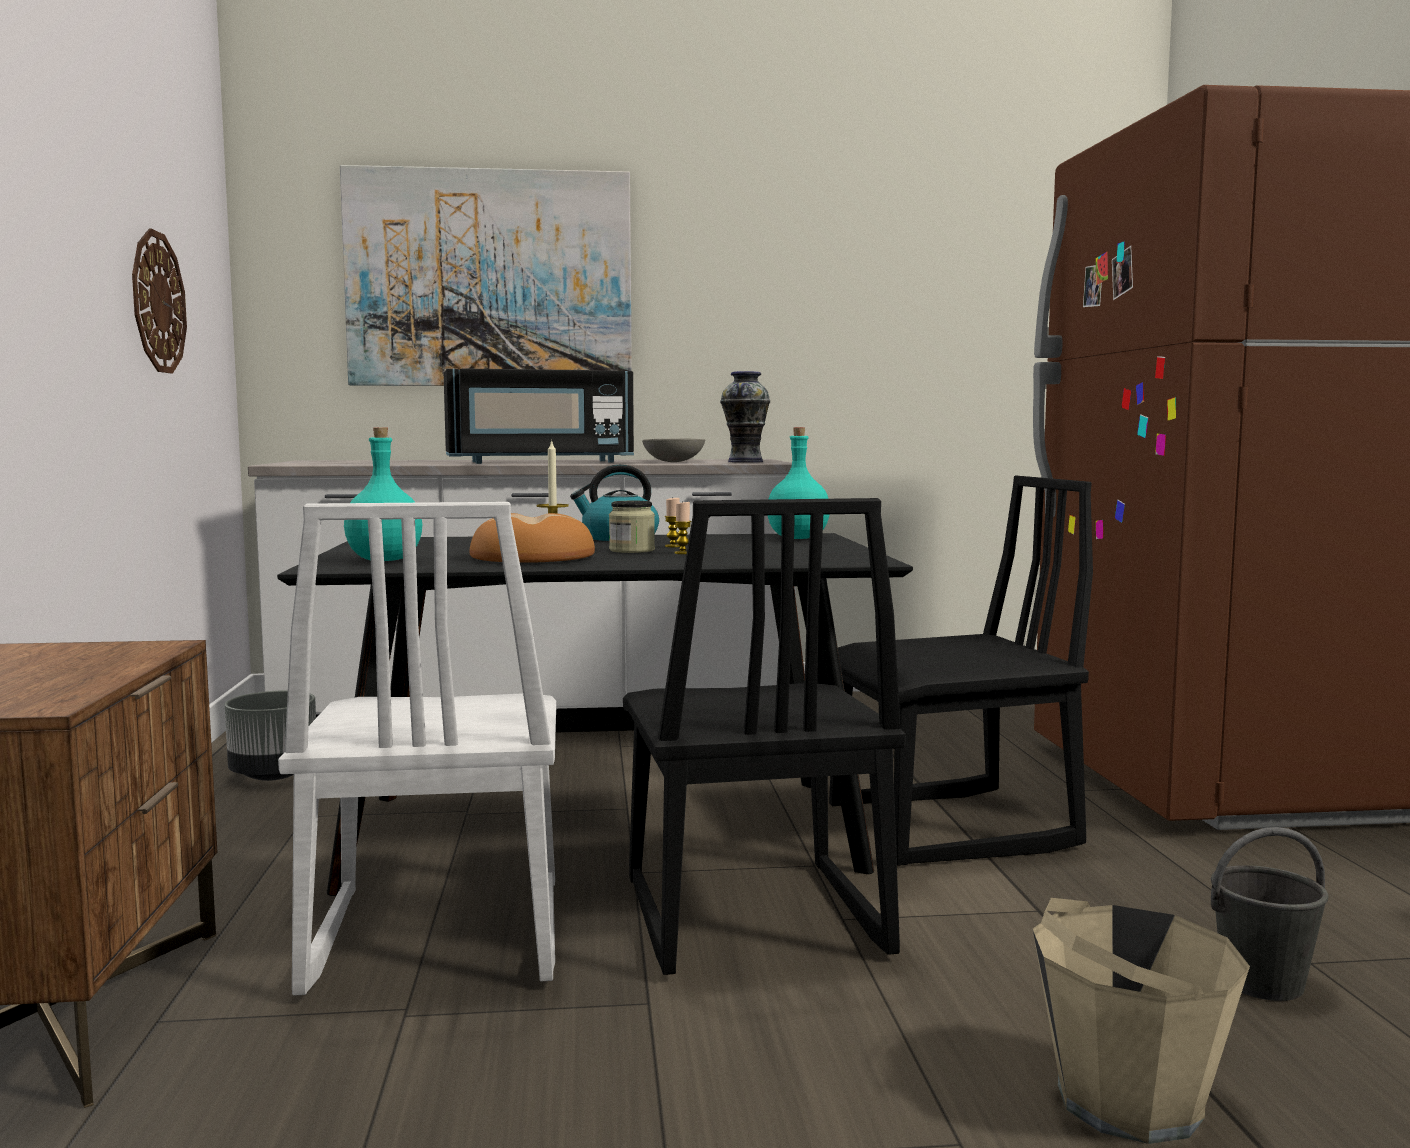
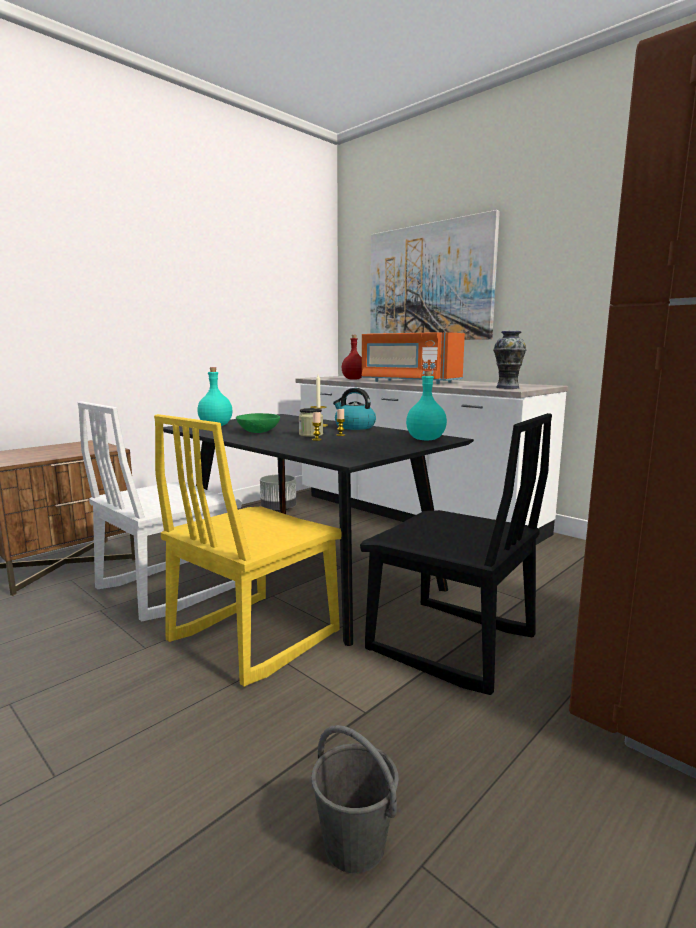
camera: 50 degrees right, 5 degrees up
wall clock [132,229,187,373] -> none
black microwave [444,368,634,464] -> orange microwave [362,332,465,384]
bread [469,513,595,563] -> green bowl [236,413,280,433]
black chair [623,498,906,975] -> yellow chair [154,414,341,687]
grey bowl [642,439,705,462] -> none
beige bucket [1033,898,1250,1144] -> none
none -> red bottle [342,335,362,380]

